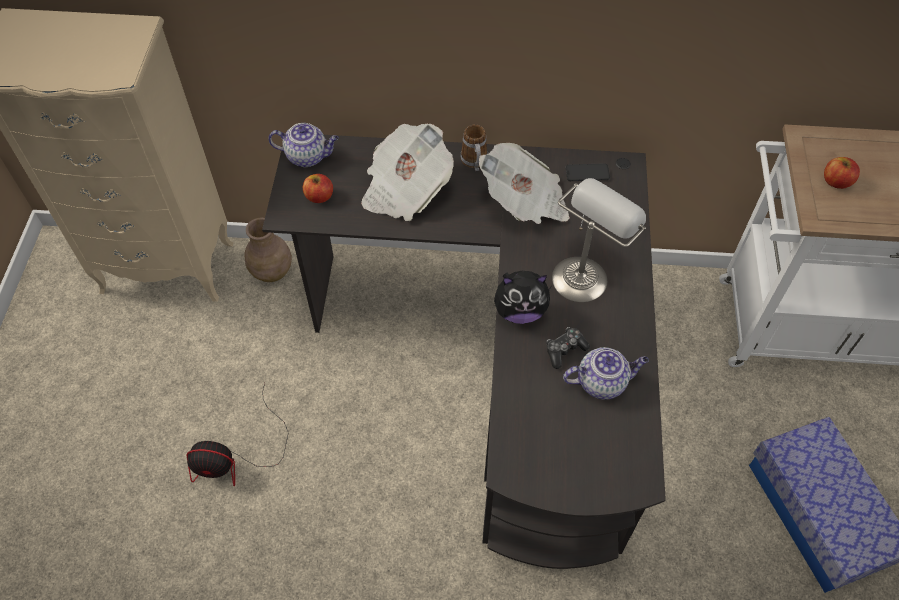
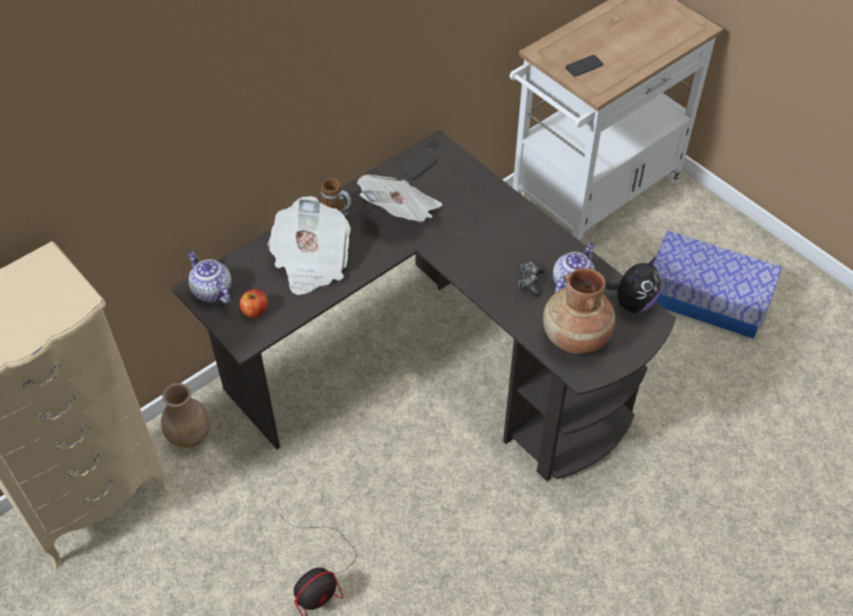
camera: 45 degrees left, 5 degrees down
teapot [268,123,339,167] -> teapot turned 90 degrees counterclockwise [188,251,231,304]
plush toy [494,271,552,324] -> plush toy moved to [605,257,661,313]
white table lamp [552,178,646,302] -> none
apple [824,157,860,189] -> phone [565,55,603,77]
none -> brown vase [543,268,615,354]

